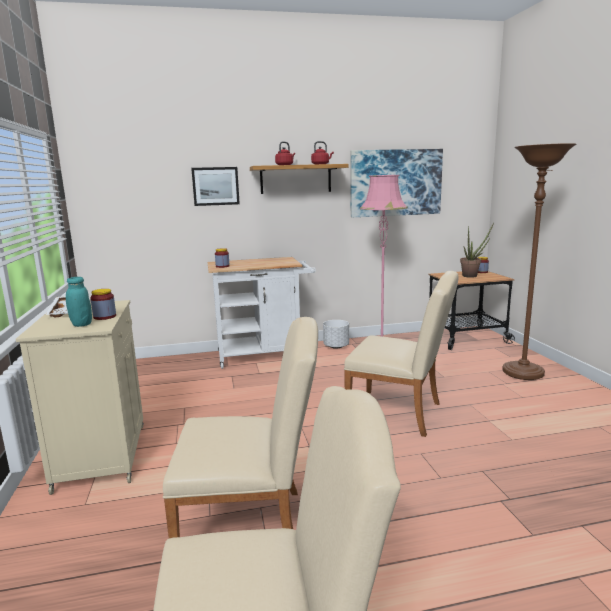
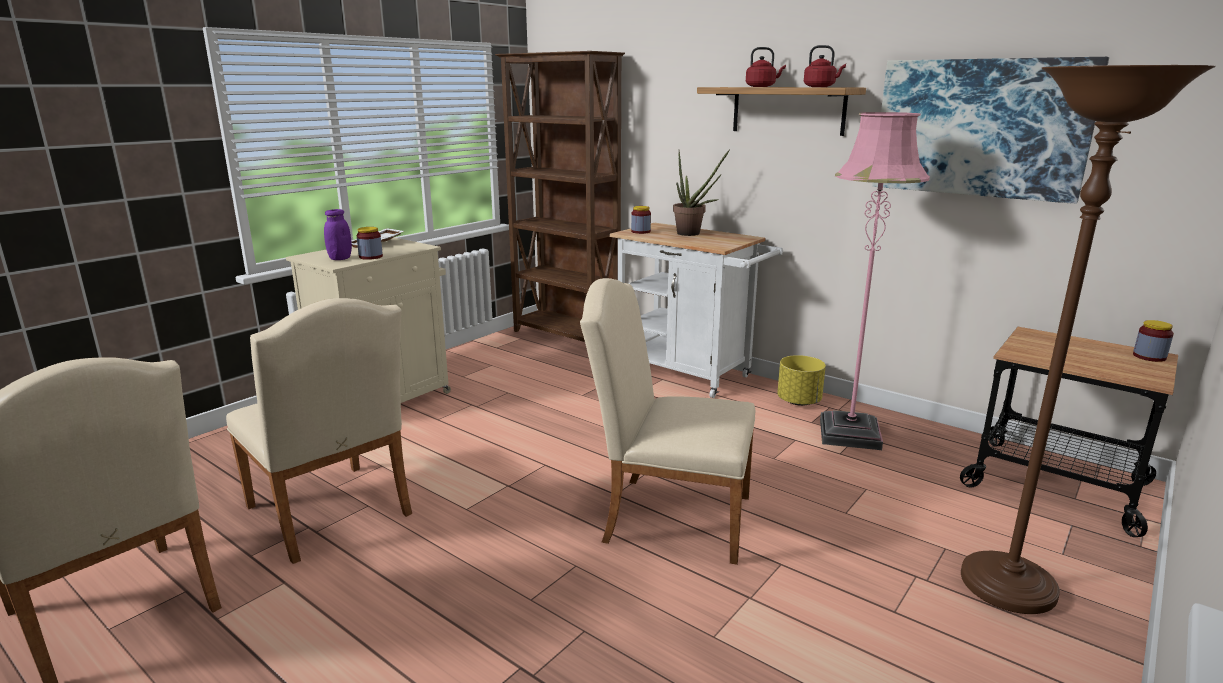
camera: 50 degrees right, 5 degrees up
turquoise jar [66,277,92,327] -> purple jar [324,209,352,260]
picture [191,167,240,206] -> none
white planter [323,320,349,349] -> yellow planter [777,355,826,406]
beige chair [344,271,459,437] -> beige chair turned 120 degrees clockwise [580,278,755,565]
potted plant [460,223,494,278] -> potted plant moved to [673,149,730,236]
none -> brown bookcase [495,51,625,342]

